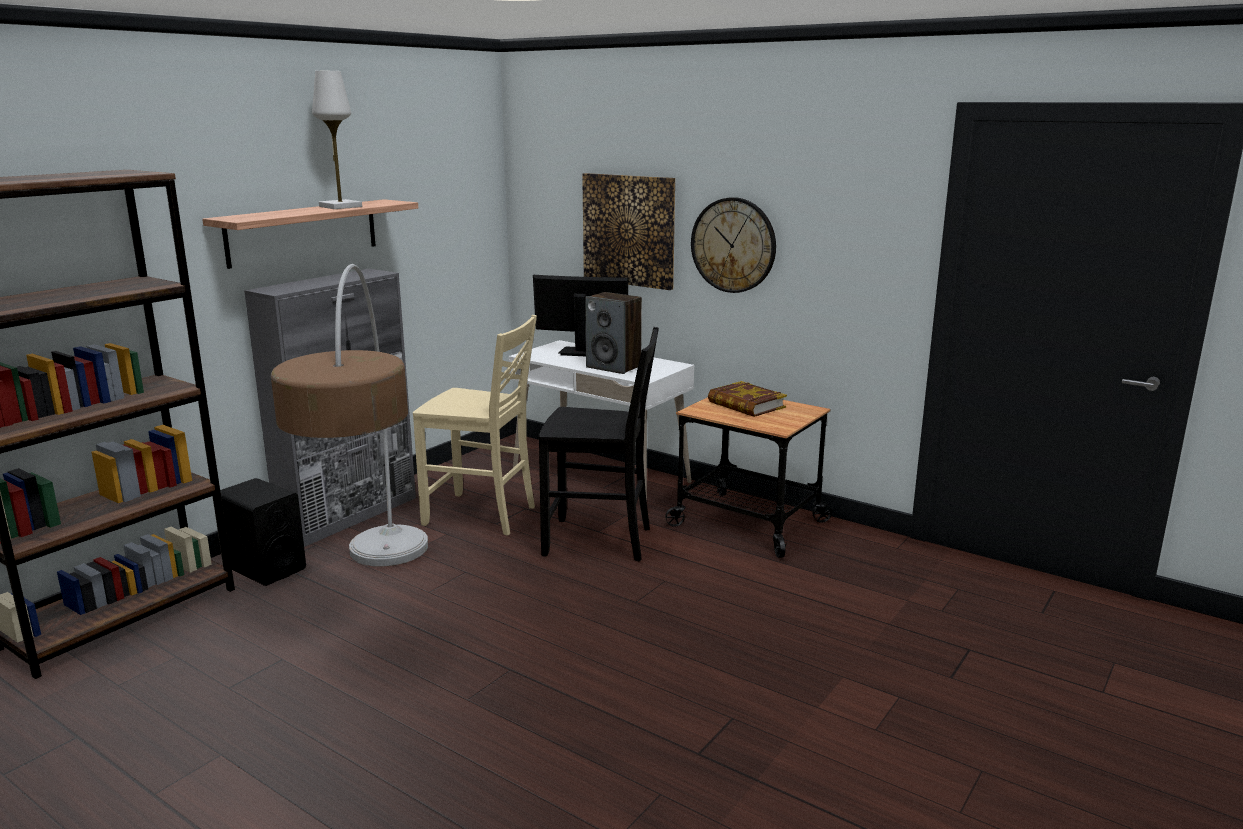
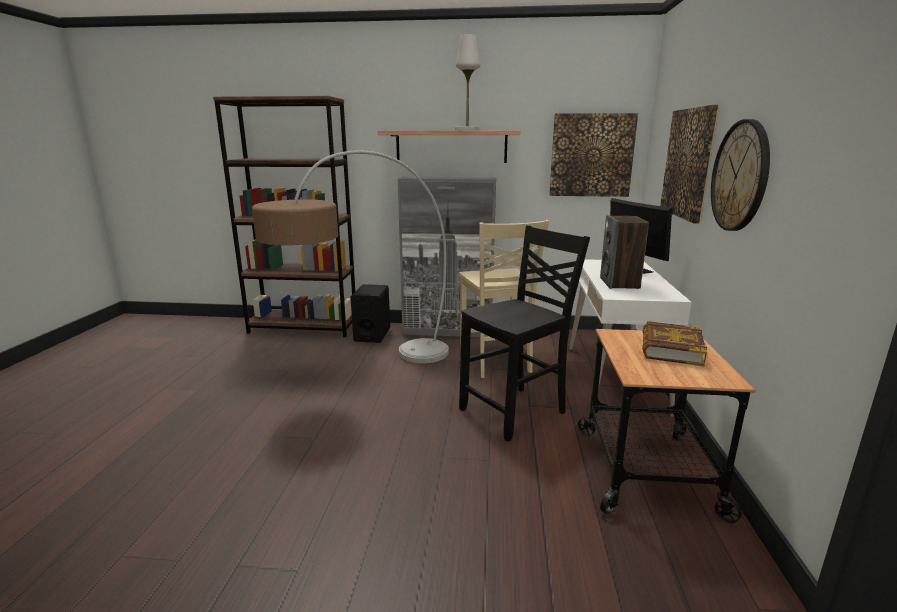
camera: 60 degrees right, 0 degrees up
black chair [539,327,659,561] -> black chair turned 105 degrees counterclockwise [459,225,590,442]
none -> picture [549,113,638,197]

